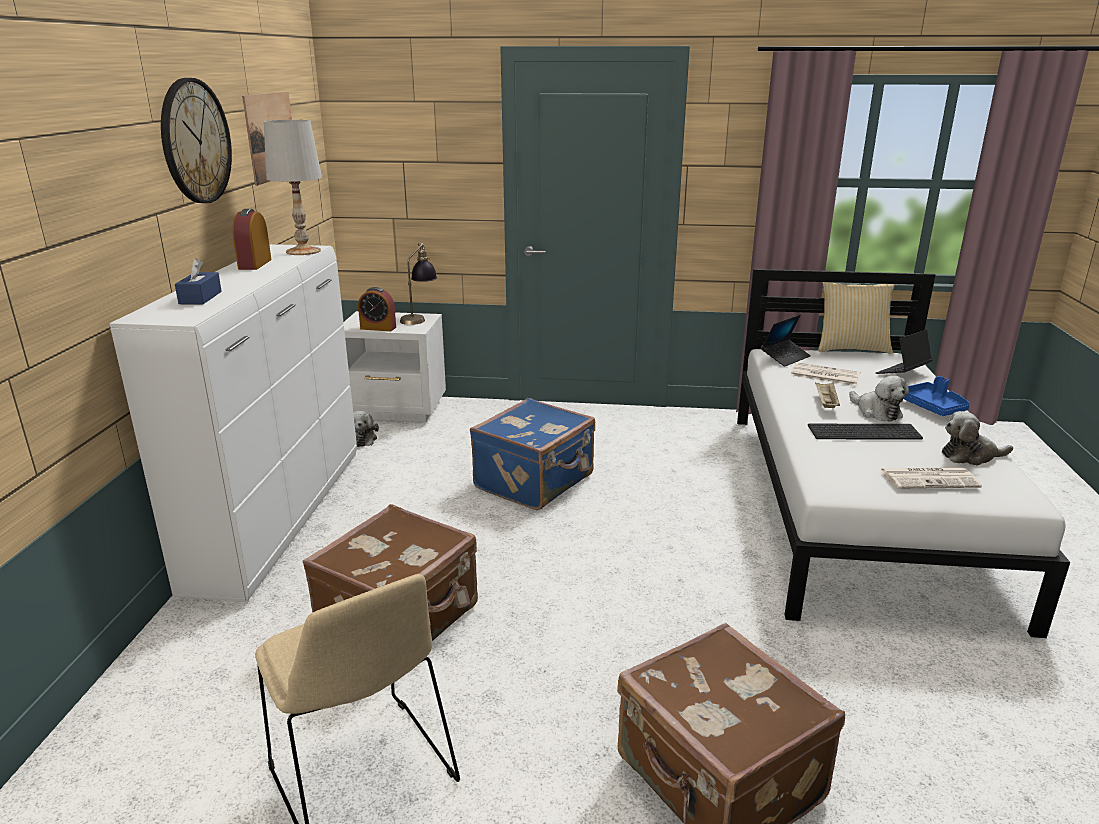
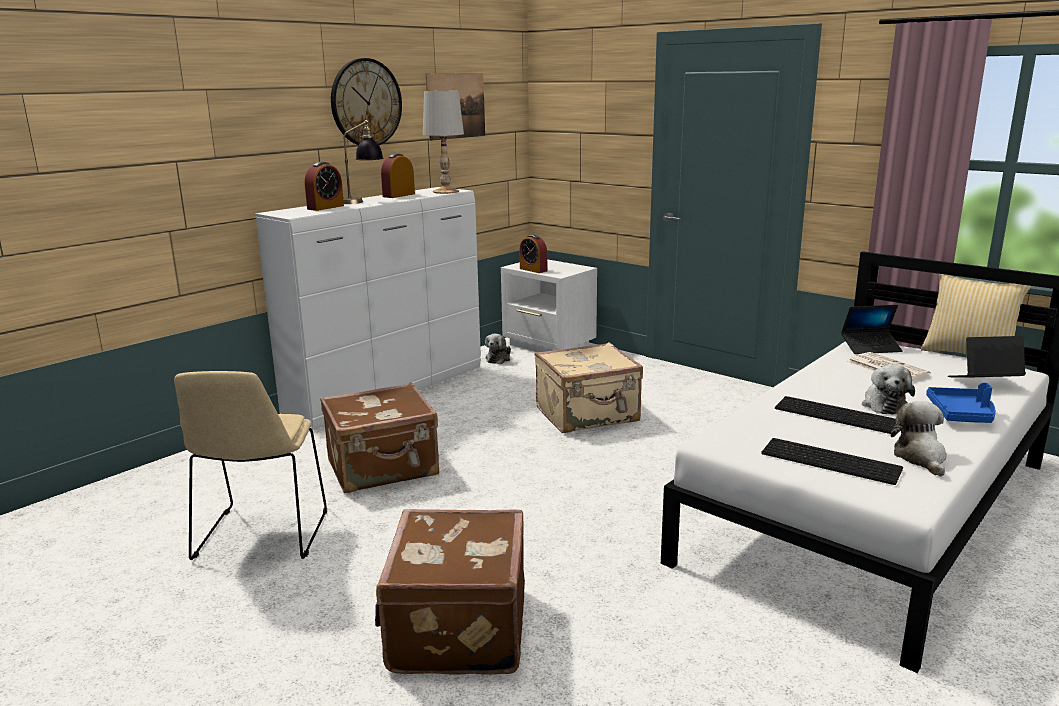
camera: 35 degrees right, 5 degrees down
blue tissue box [175,258,222,304] -> alarm clock [305,162,344,211]
table lamp [400,243,437,325] -> table lamp moved to [343,120,384,204]
blue suitcase [470,398,595,510] -> beige suitcase [534,342,643,433]
beige tray [815,381,840,408] -> none
newspaper [880,467,982,489] -> keyboard [761,438,903,485]
plush toy [942,411,1013,466] -> plush toy turned 60 degrees clockwise [891,401,947,477]

